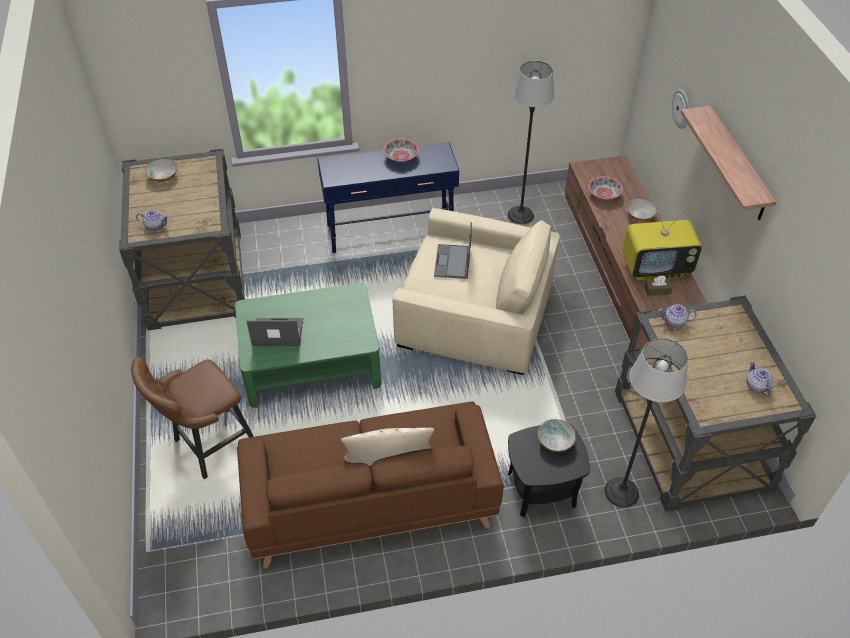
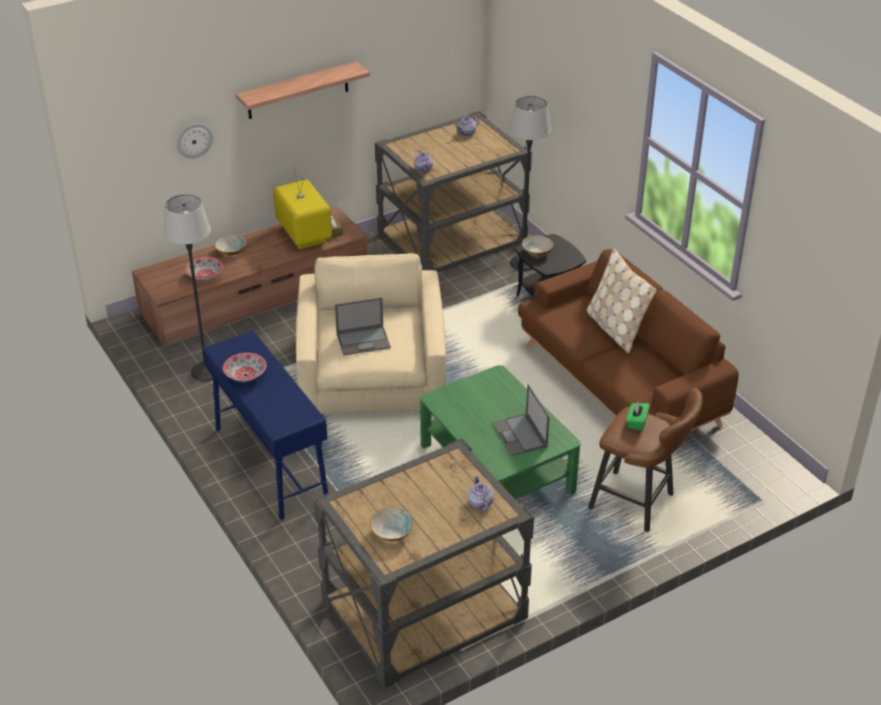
camera: 110 degrees left, 10 degrees down
none -> green tissue box [627,401,650,431]

